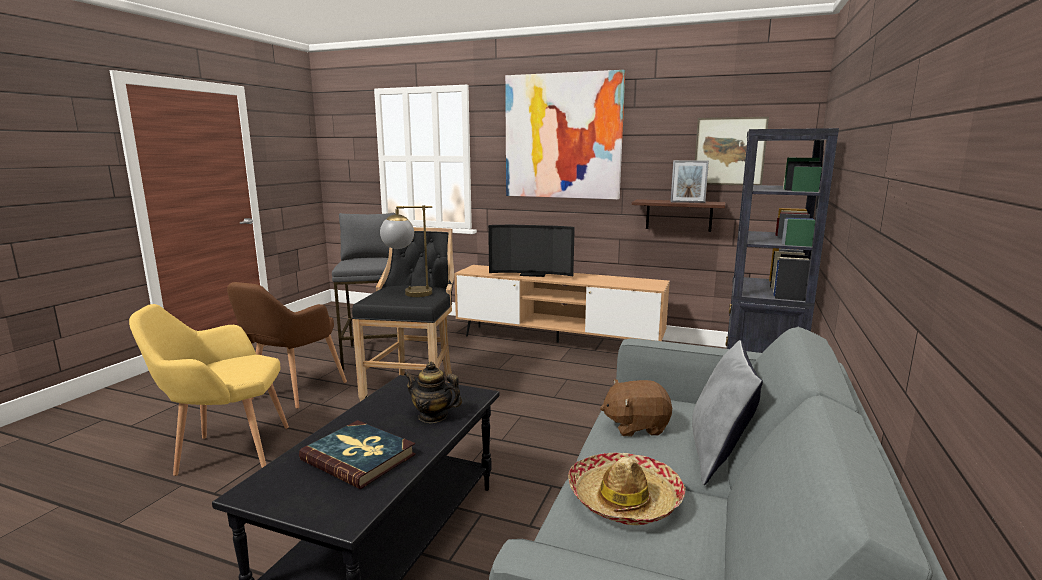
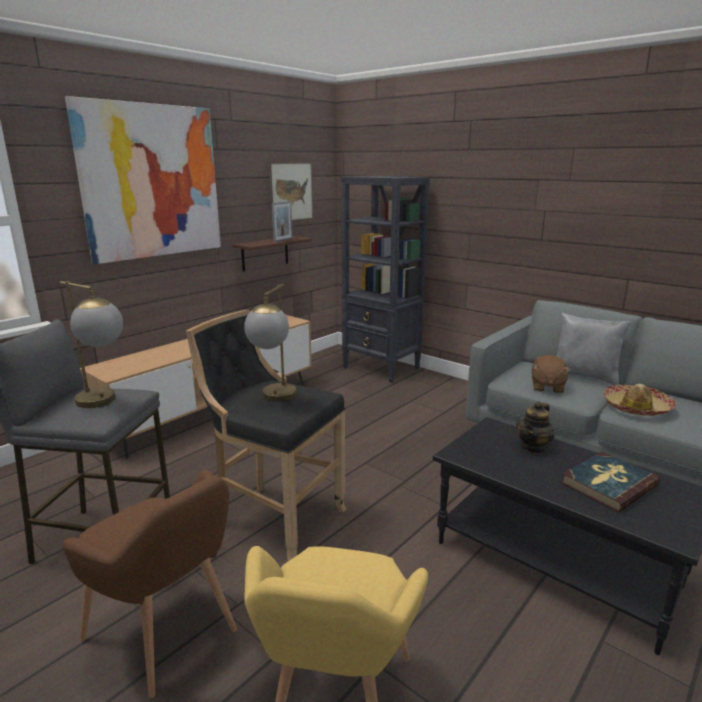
camera: 70 degrees left, 5 degrees up
television [488,225,575,277] -> none
none -> table lamp [60,281,123,408]

